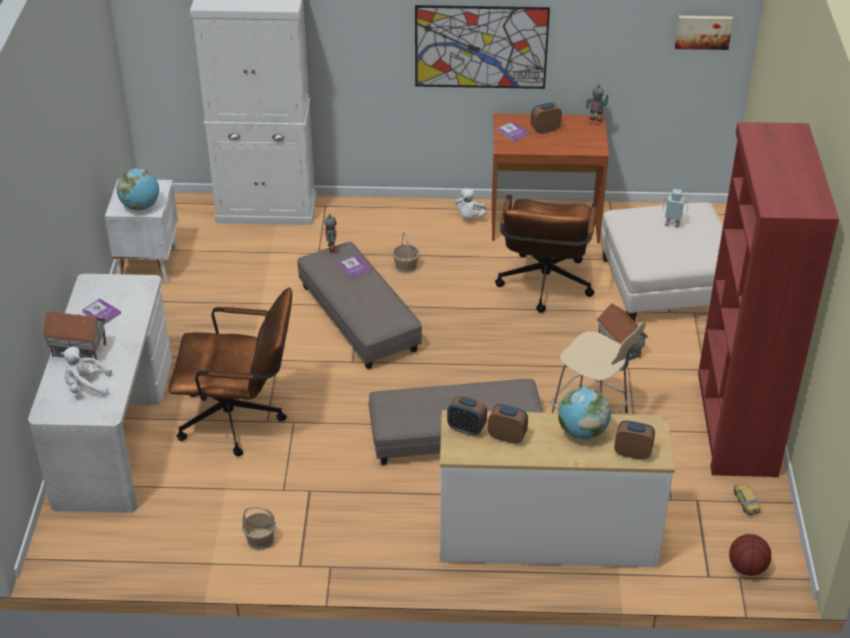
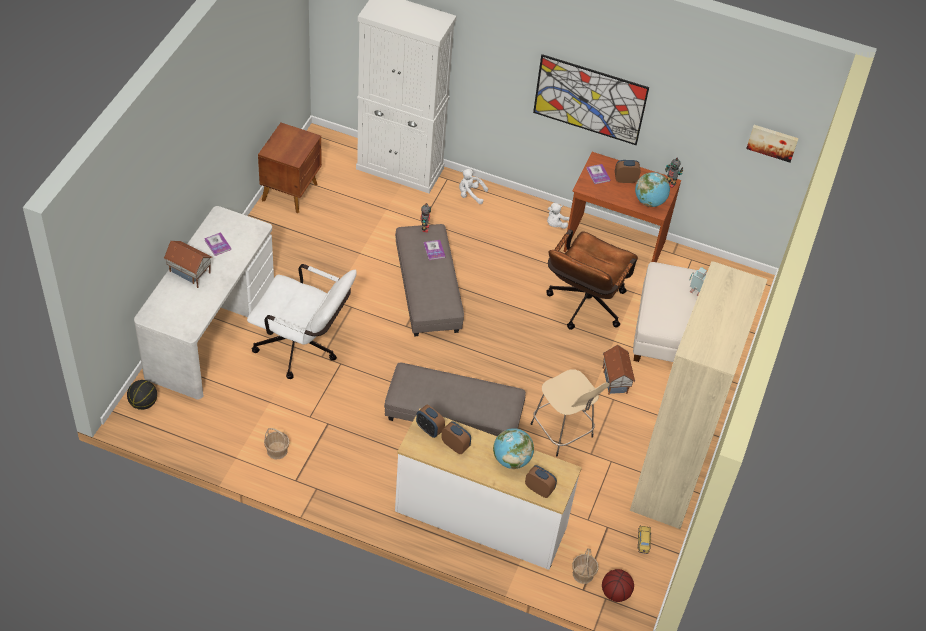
camera: 15 degrees right, 10 degrees up
white plush toy [61,347,112,396] -> white plush toy moved to [459,169,488,204]
white nightstand [105,179,178,283] -> brown nightstand [258,123,322,213]
globe [116,168,159,210] -> globe moved to [635,172,670,207]
brown office chair [168,288,292,456] -> white office chair [247,264,357,379]
basket [392,232,420,273] -> basket moved to [572,548,599,584]
red bookcase [698,122,839,477] -> beige bookcase [630,261,768,529]
none -> basketball [127,380,157,410]

